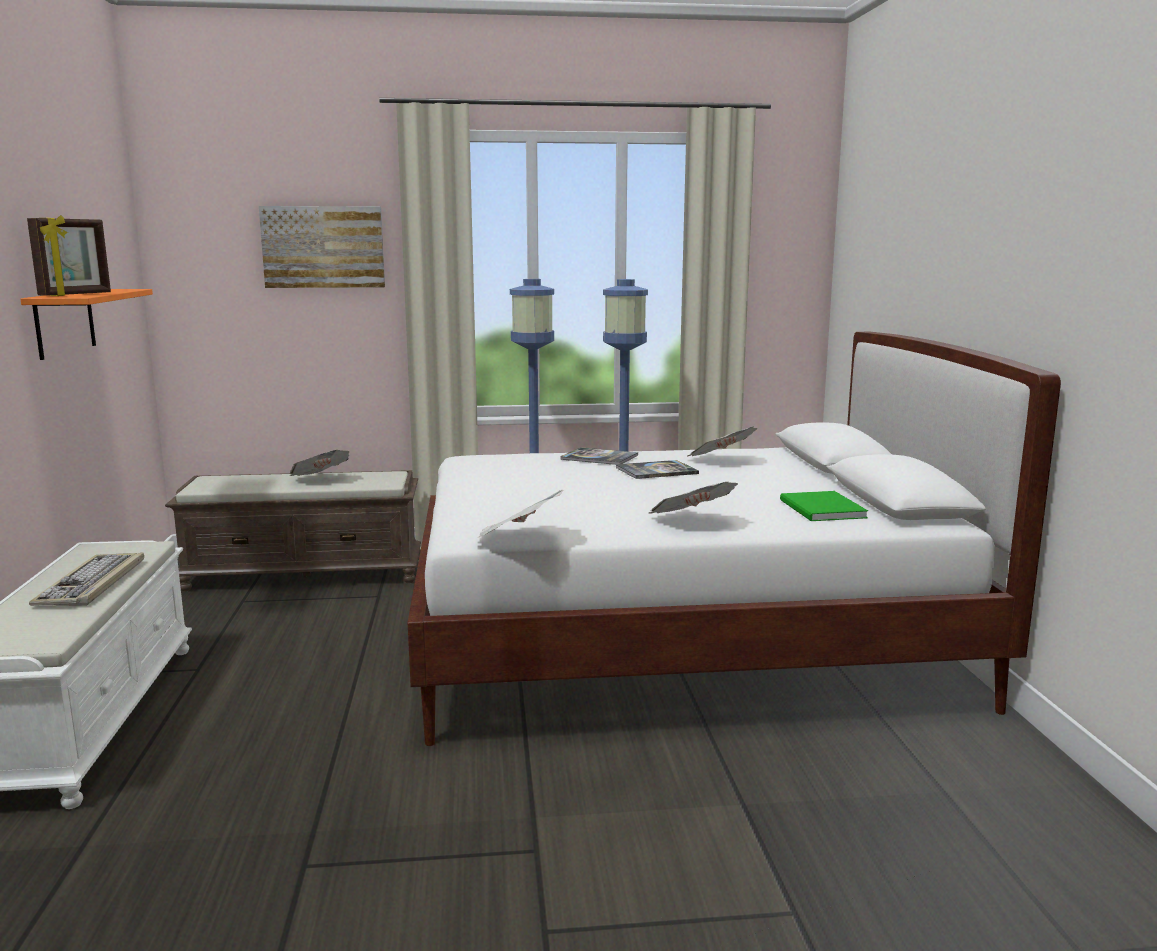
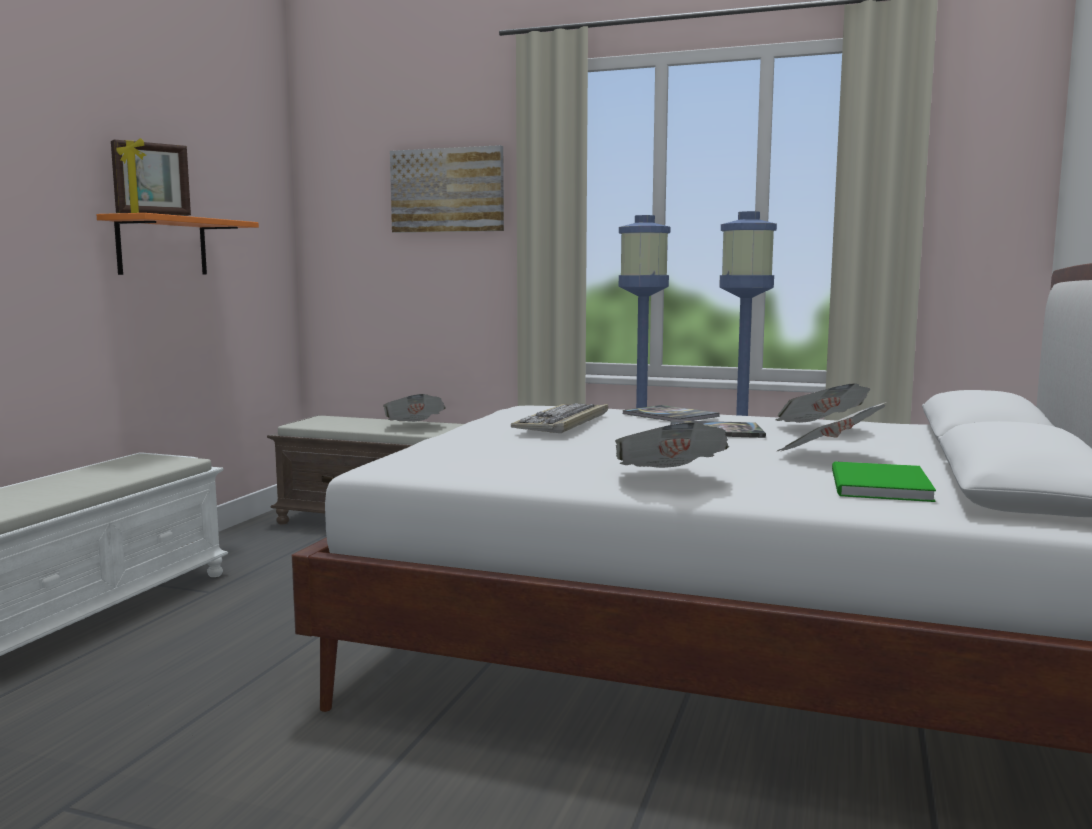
camera: 25 degrees right, 5 degrees down
keyboard [29,552,144,606] -> keyboard moved to [511,403,608,433]
newspaper [478,490,564,538] -> newspaper moved to [777,402,886,451]

